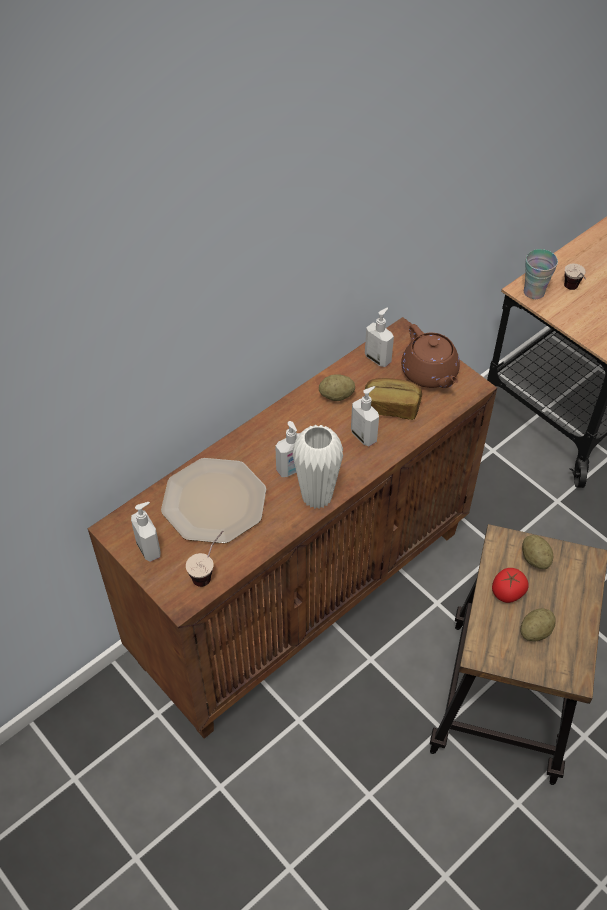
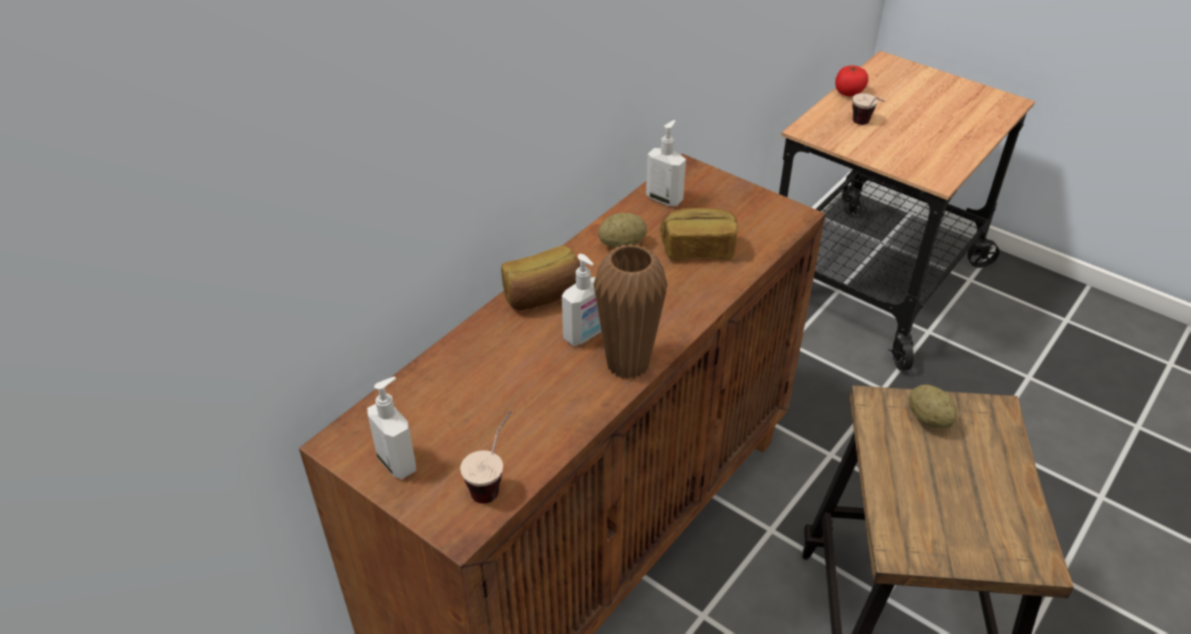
camera: 10 degrees left, 10 degrees down
plate [161,458,266,543] -> none
white vase [293,425,343,509] -> brown vase [593,244,668,380]
soap dispenser [351,386,379,446] -> none
brown teapot [401,324,460,388] -> none
tomato [492,568,529,603] -> tomato moved to [835,65,868,96]
potato [521,608,556,642] -> none
cup [524,249,558,299] -> none
none -> bread [501,245,580,310]

